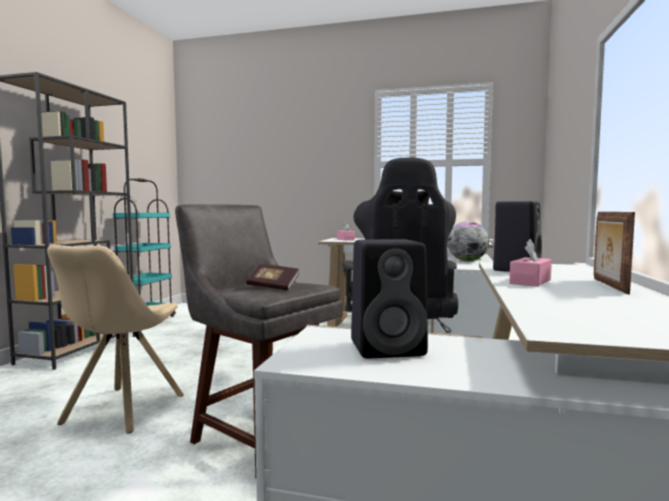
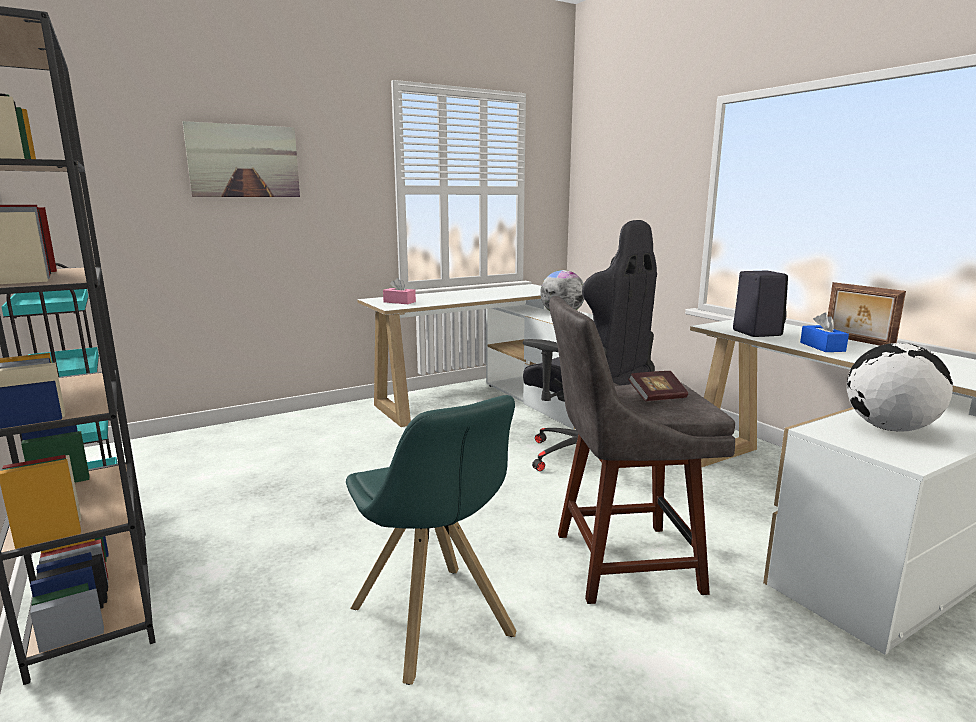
camera: 45 degrees left, 10 degrees up
beige chair [47,245,184,434] -> turquoise chair [346,395,516,685]
black speaker [351,239,428,358] -> globe [847,343,953,431]
pink tissue box [509,239,552,287] -> blue tissue box [800,312,849,352]
none -> picture [183,121,300,197]

